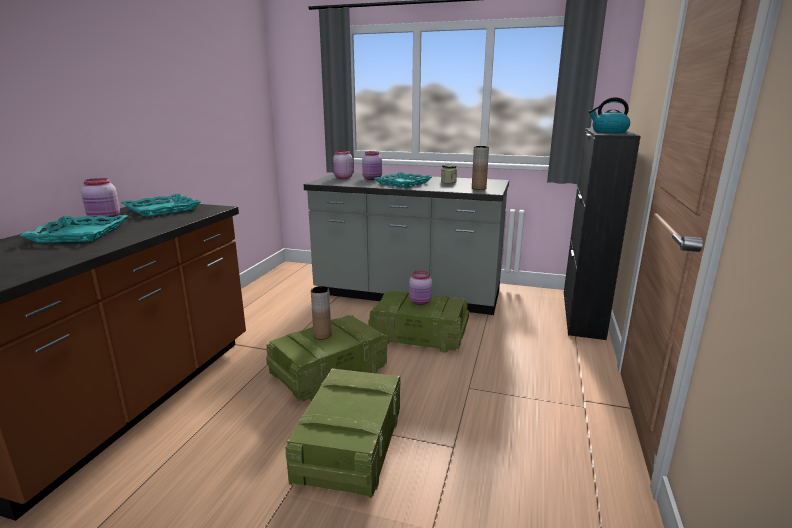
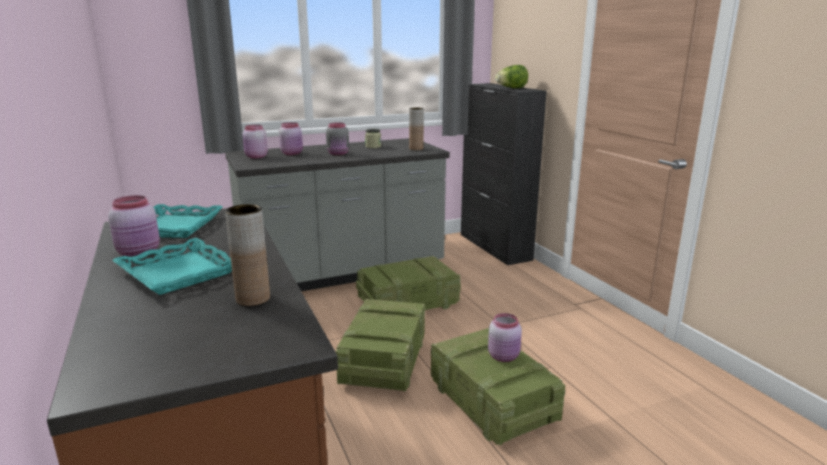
camera: 40 degrees left, 0 degrees up
brown vase [311,286,331,339] -> brown vase moved to [225,204,270,306]
turquoise tray [374,172,433,188] -> grey jar [326,122,349,155]
pink jar [409,271,432,305] -> pink jar moved to [488,313,522,362]
kettle [589,97,630,133] -> lettuce [495,65,528,88]

